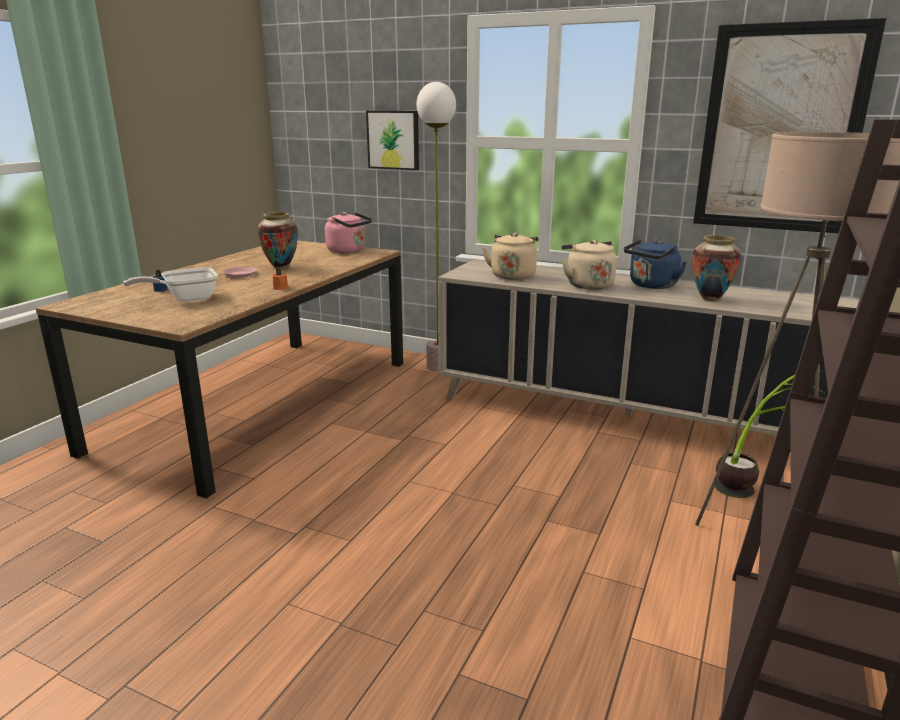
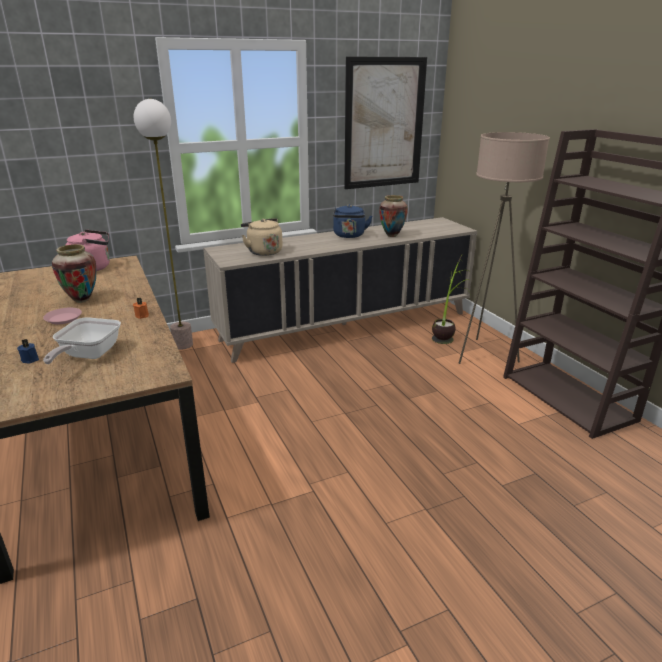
camera: 50 degrees left, 5 degrees up
picture [366,111,419,170] -> none
beige kettle [562,240,617,289] -> none

